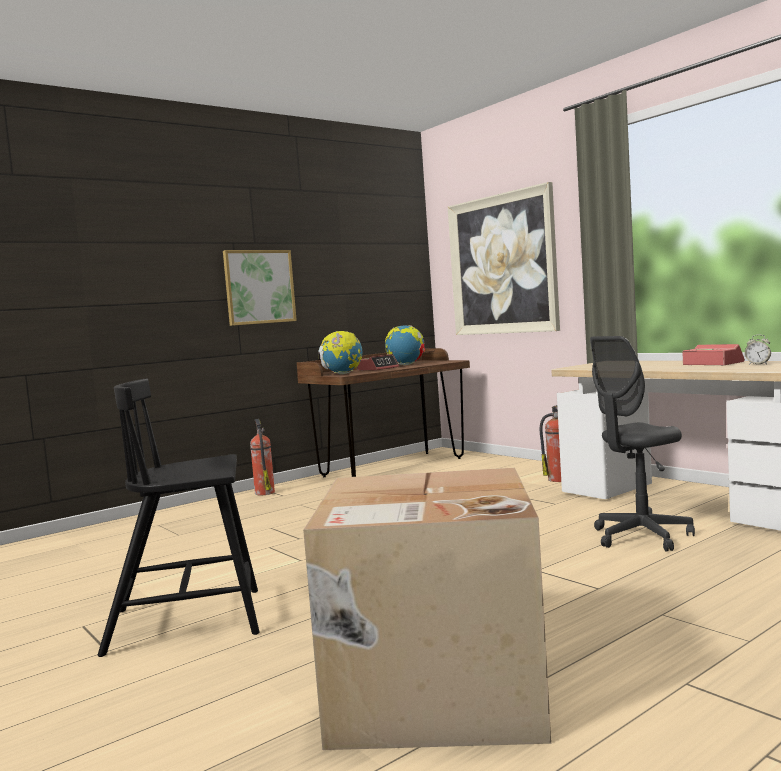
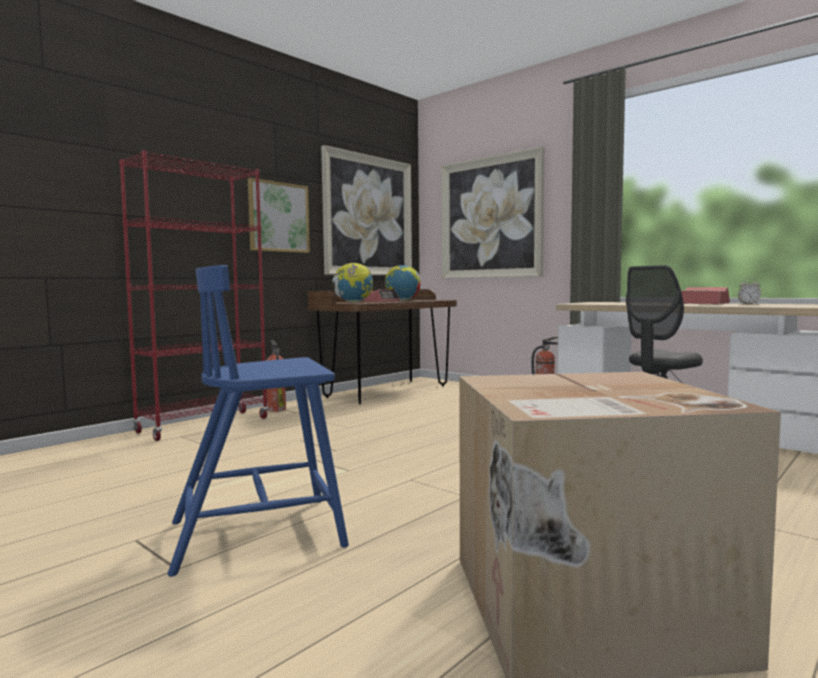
camera: 10 degrees left, 0 degrees up
black chair [98,378,259,657] -> blue chair [168,265,349,577]
none -> red bookcase [119,150,268,441]
none -> picture [321,145,412,275]

